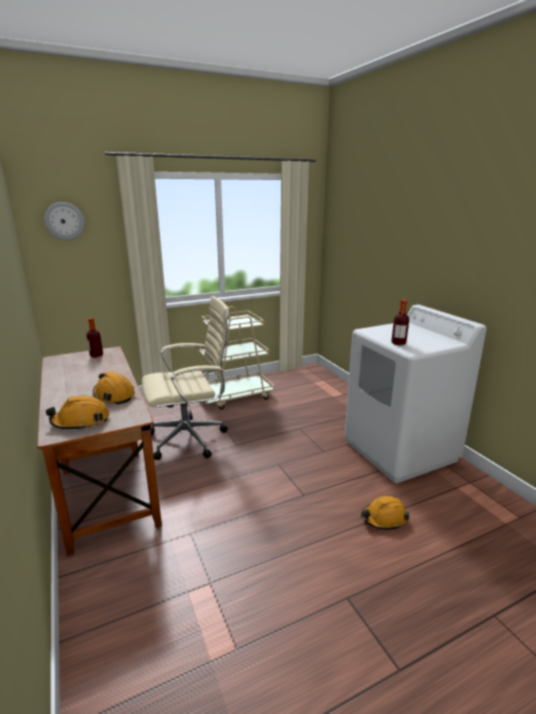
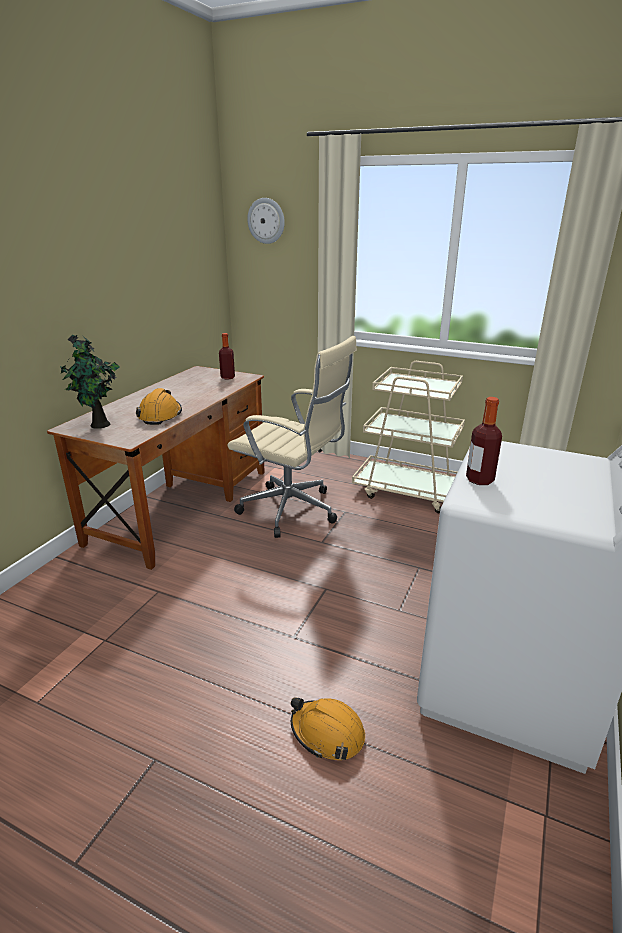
camera: 50 degrees right, 5 degrees up
orange hard hat [46,396,109,430] -> potted plant [60,334,119,429]

